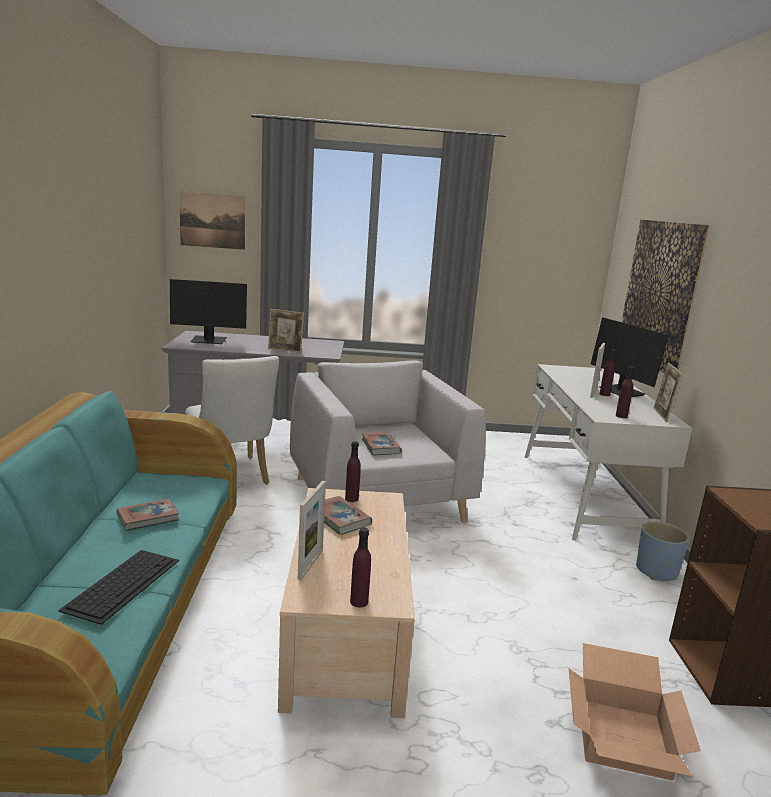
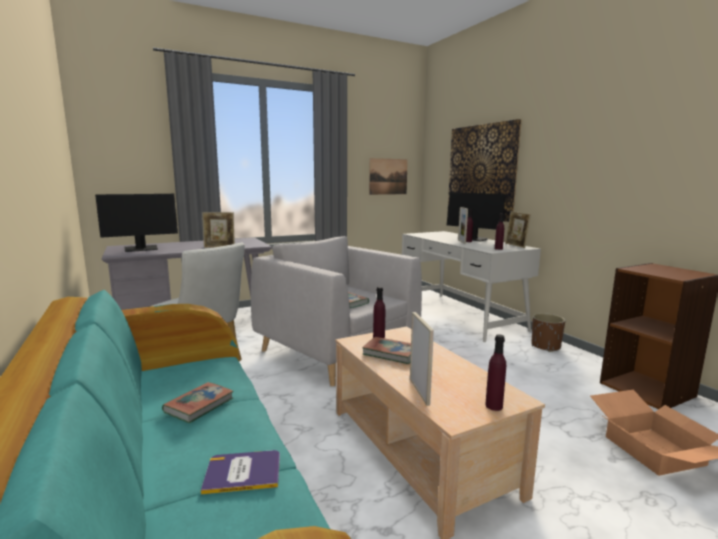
camera: 25 degrees left, 5 degrees down
keyboard [58,550,179,625] -> book [201,450,280,494]
picture [179,191,245,250] -> picture moved to [369,158,408,195]
blue planter [636,521,689,581] -> brown planter [531,313,565,352]

